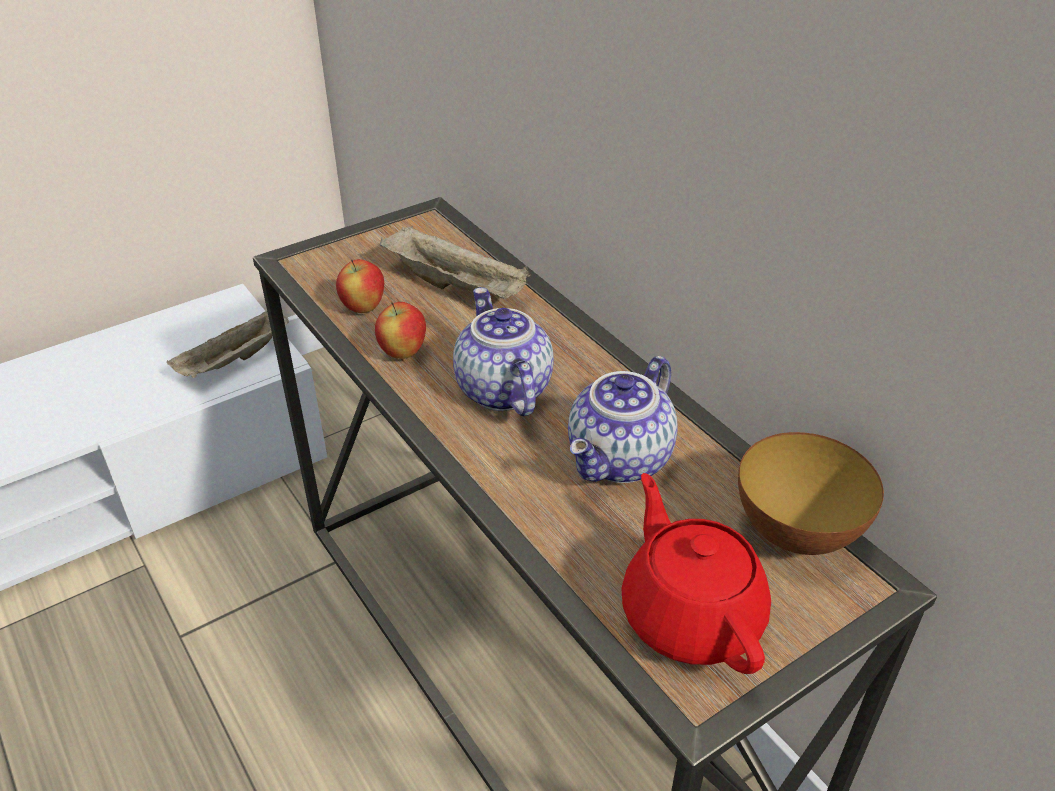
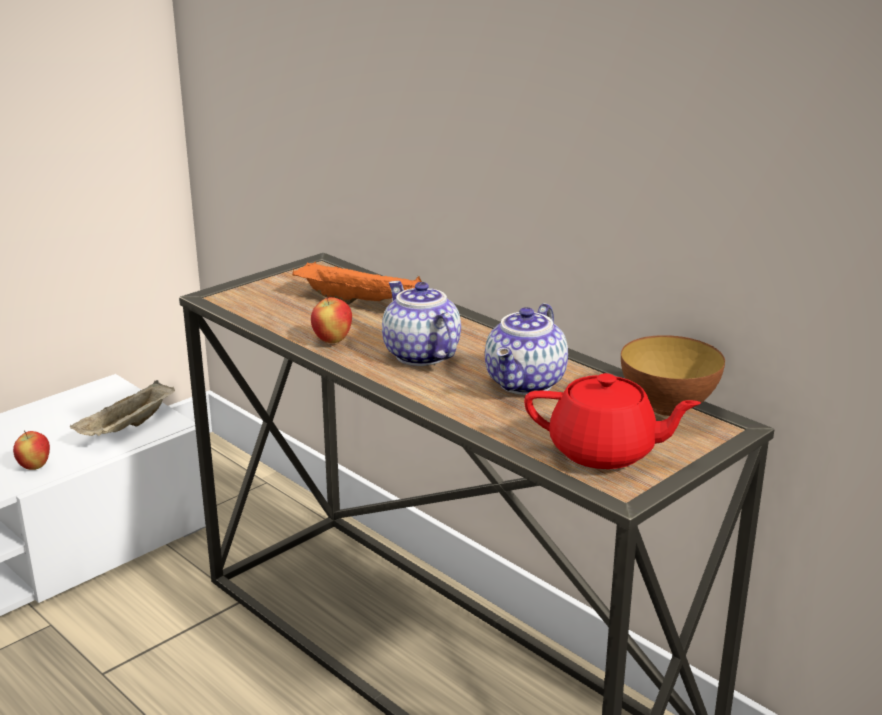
camera: 10 degrees left, 15 degrees down
apple [336,259,384,313] -> apple moved to [13,430,50,470]
beige tray [380,226,530,299] -> orange tray [292,261,422,305]
red teapot [621,473,771,674] -> red teapot turned 135 degrees clockwise [524,373,701,469]

